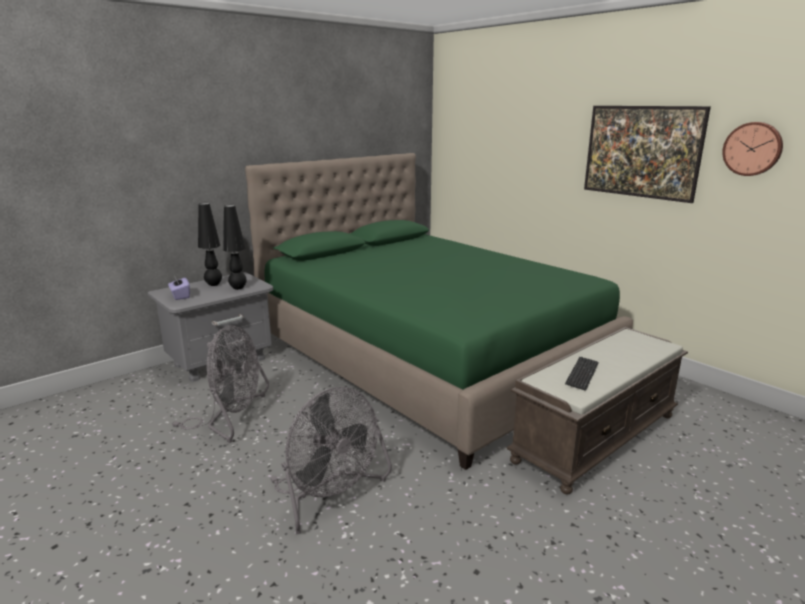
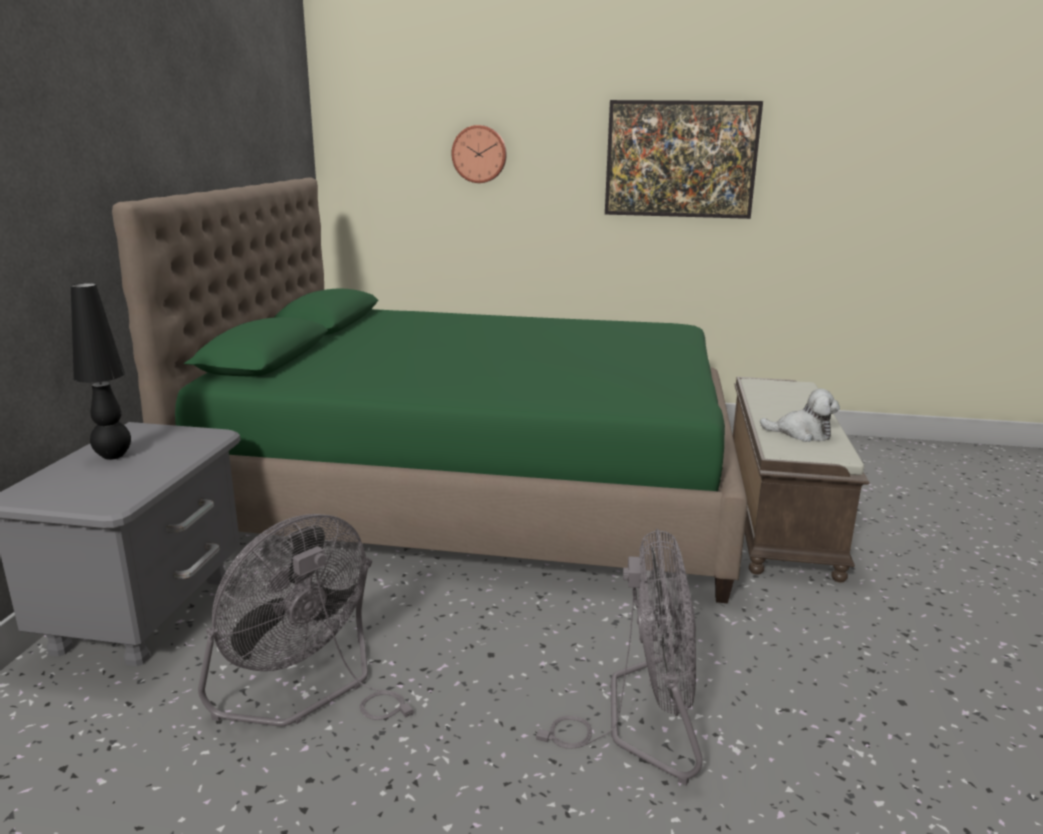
camera: 40 degrees left, 0 degrees up
purple tissue box [168,275,190,300] -> none
grey fan [173,325,269,443] -> grey fan turned 105 degrees counterclockwise [198,514,414,726]
black table lamp [223,205,247,290] -> none
keyboard [565,357,599,391] -> plush toy [760,388,840,442]
wall clock [722,122,783,176] -> wall clock moved to [452,125,507,183]

